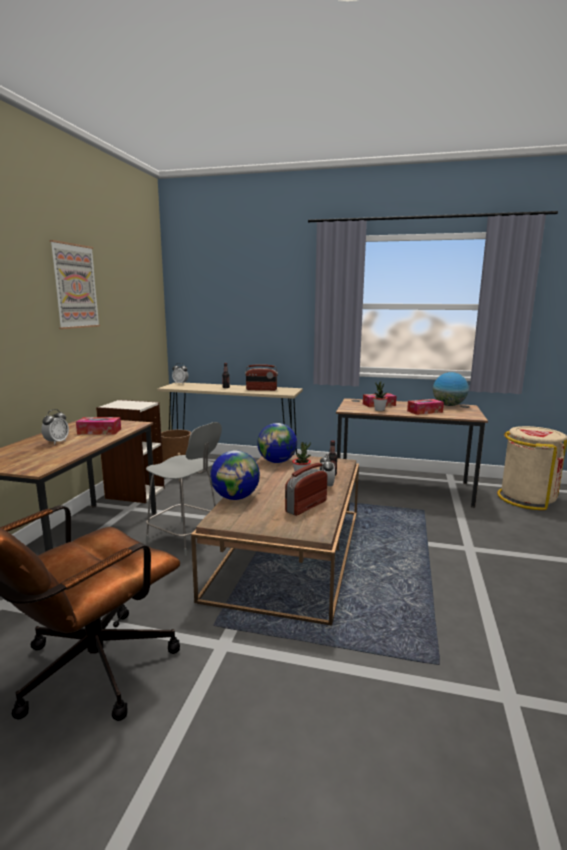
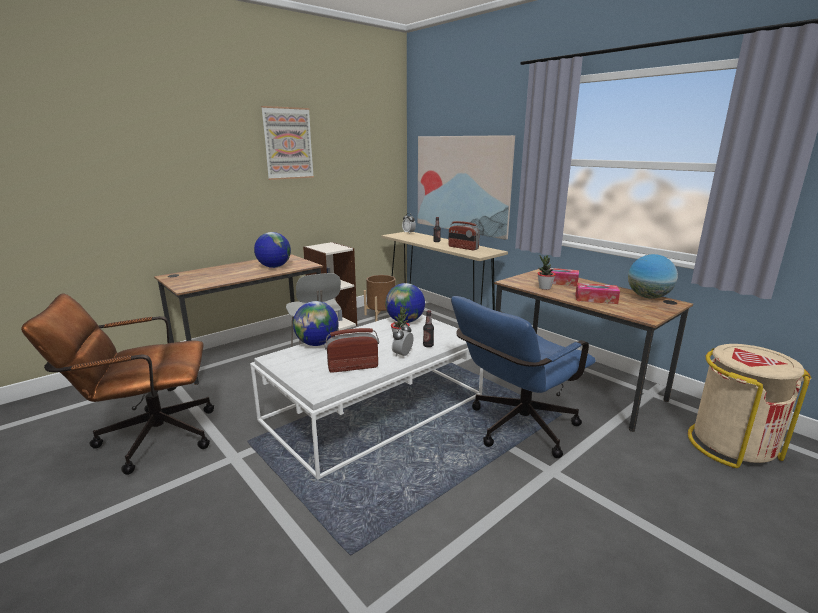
camera: 35 degrees right, 5 degrees up
alarm clock [41,409,69,445] -> none
tissue box [76,417,121,434] -> globe [254,232,291,268]
brown coffee table [191,455,359,626] -> white coffee table [250,315,484,480]
none -> picture [418,135,515,240]
none -> blue office chair [451,296,596,458]

